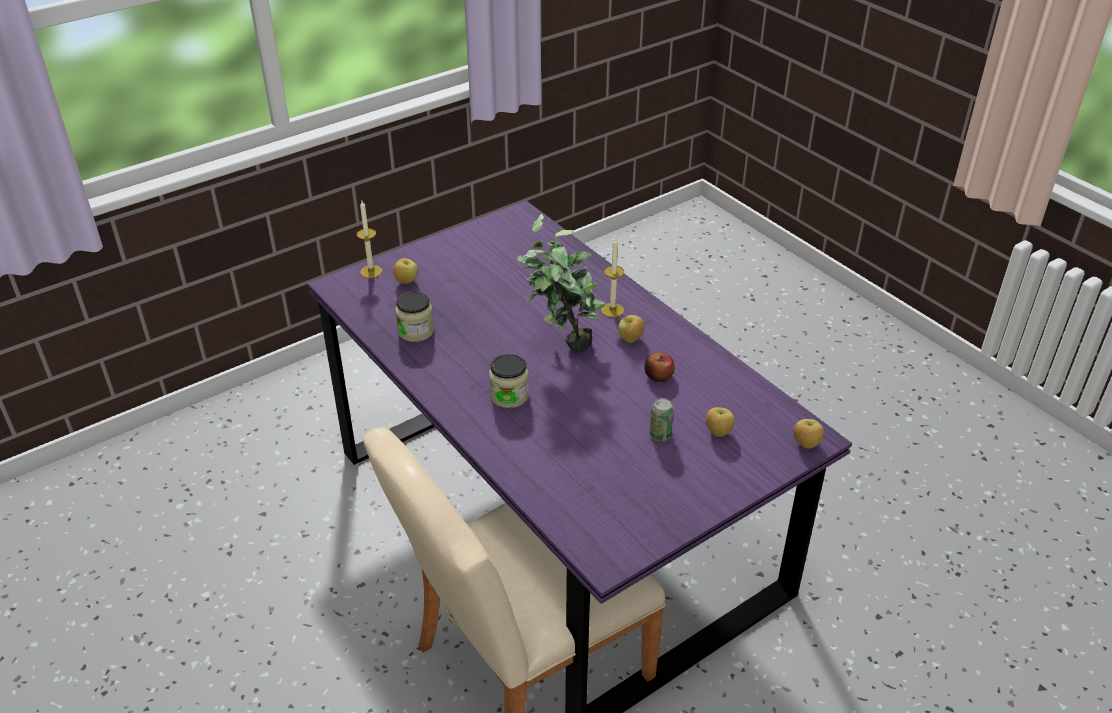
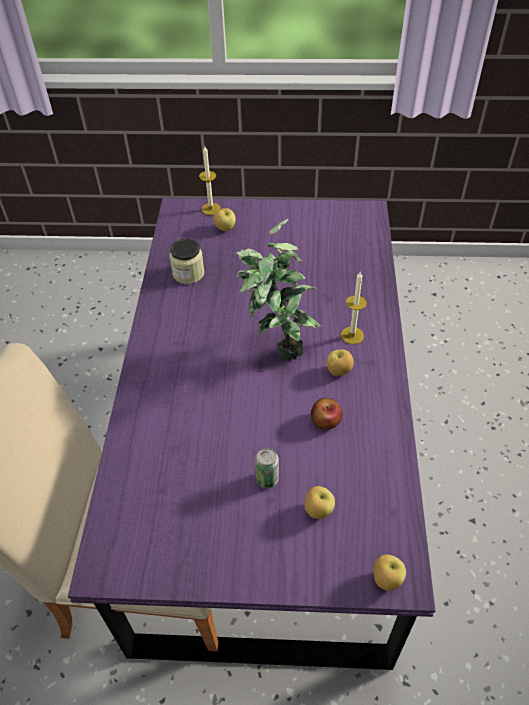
camera: 40 degrees right, 10 degrees up
jar [489,354,529,408] -> none

